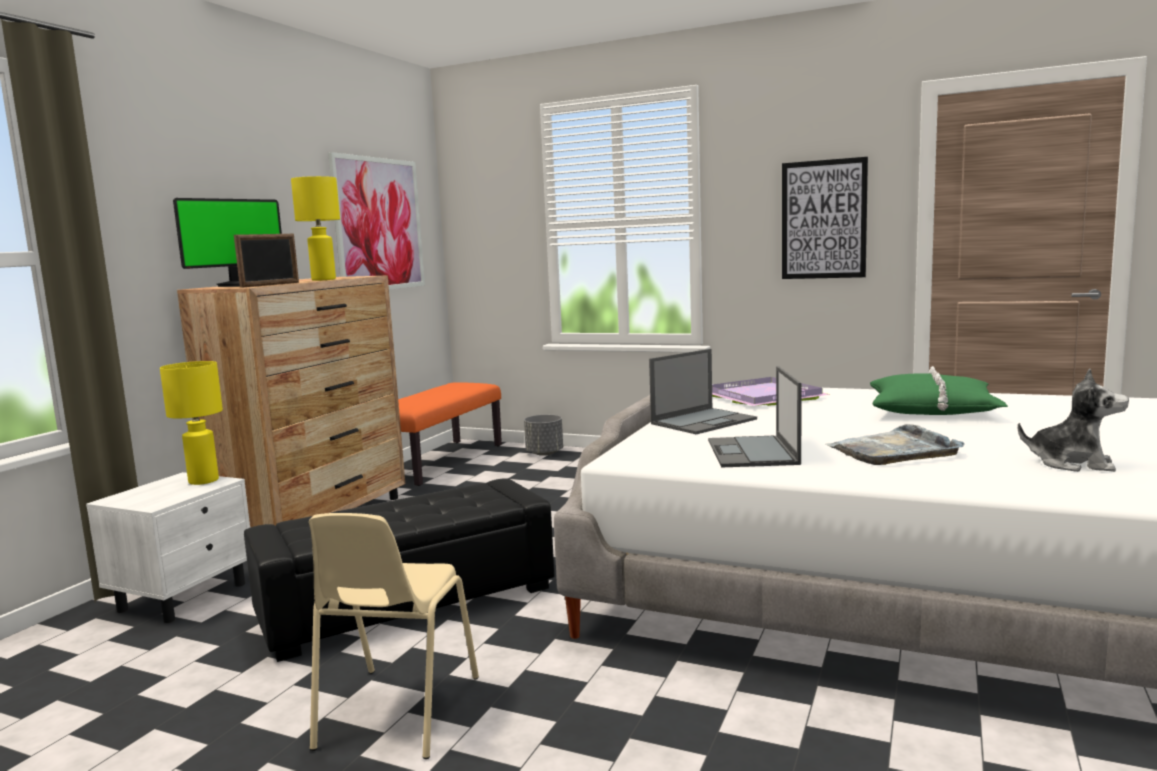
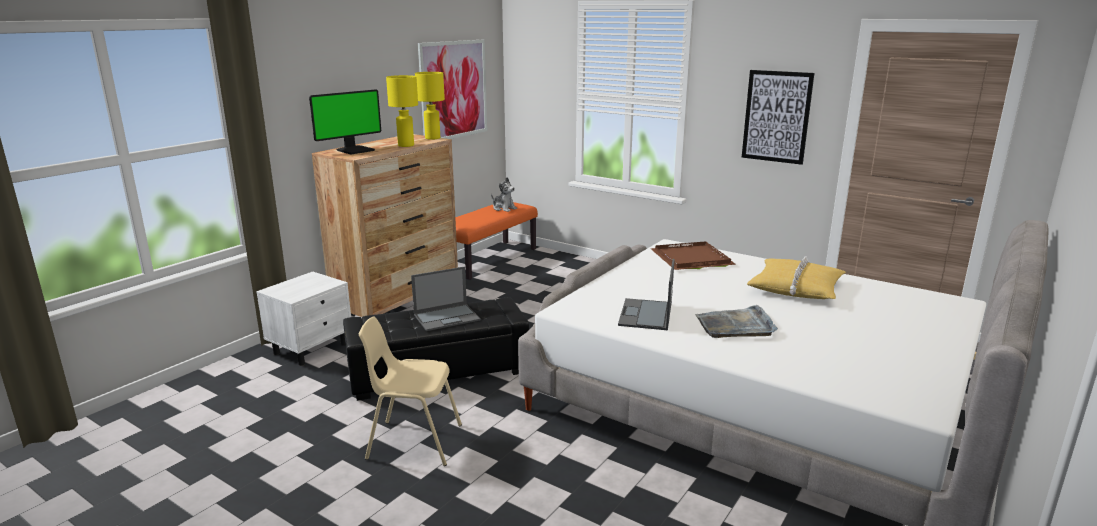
camera: 10 degrees right, 10 degrees up
yellow table lamp [160,361,223,485] -> yellow table lamp moved to [415,72,445,140]
picture frame [234,234,299,288] -> none
beige chair [309,513,479,759] -> beige chair turned 75 degrees clockwise [359,316,462,466]
grey planter [524,414,563,456] -> none
laptop [649,349,757,434] -> laptop moved to [411,266,481,331]
purple tray [712,377,830,406] -> brown tray [651,241,736,270]
green pillow [870,366,1008,415] -> yellow pillow [747,256,846,299]
plush toy [1018,369,1129,472] -> plush toy moved to [491,177,517,212]

